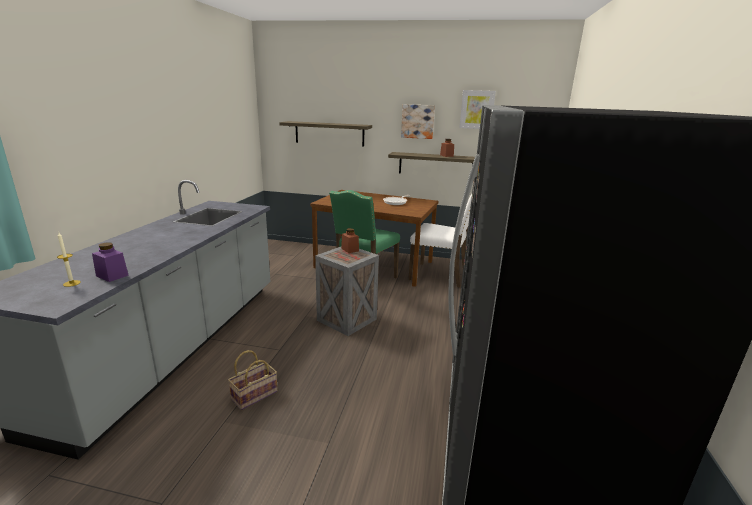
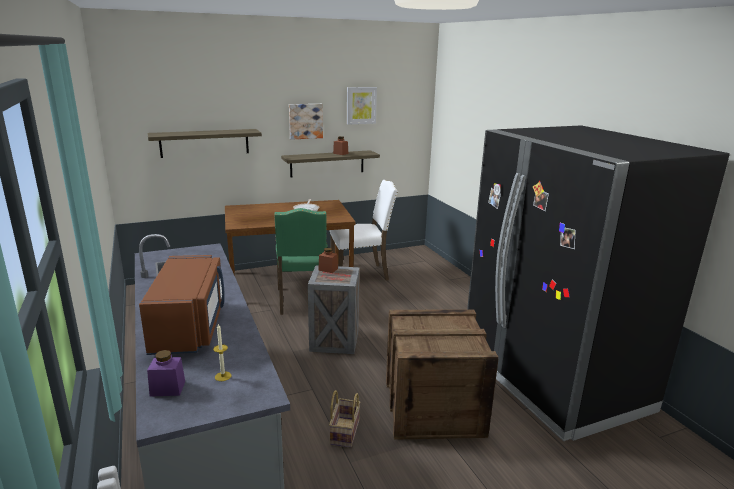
camera: 35 degrees left, 0 degrees up
purple jar [92,242,129,282] -> purple jar moved to [147,350,185,397]
none -> brown microwave [139,255,224,355]
none -> crate [386,309,498,440]

